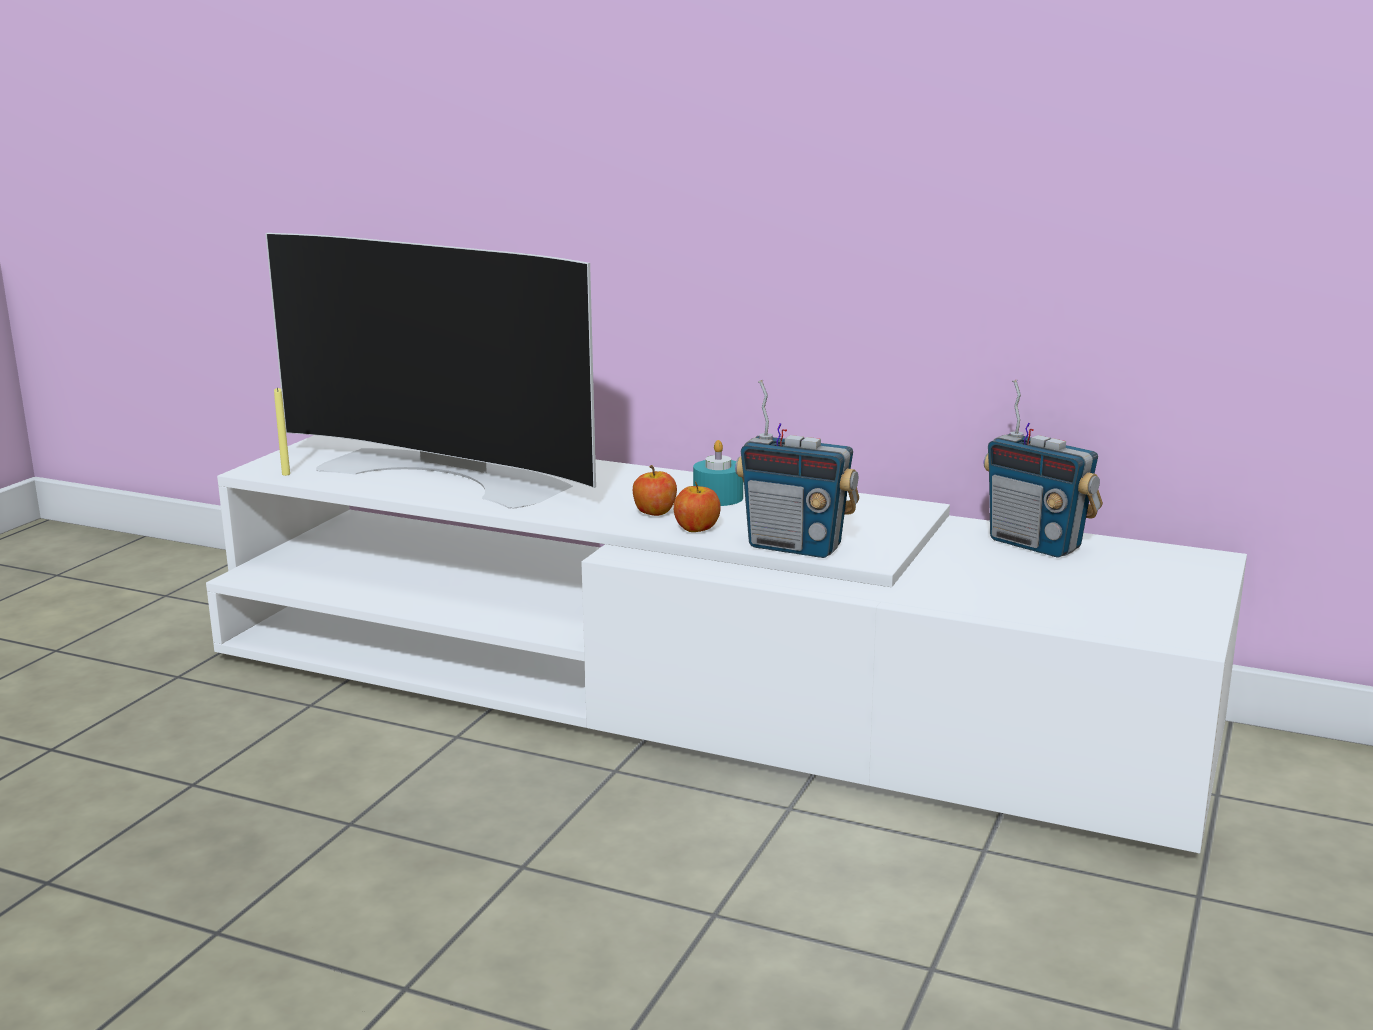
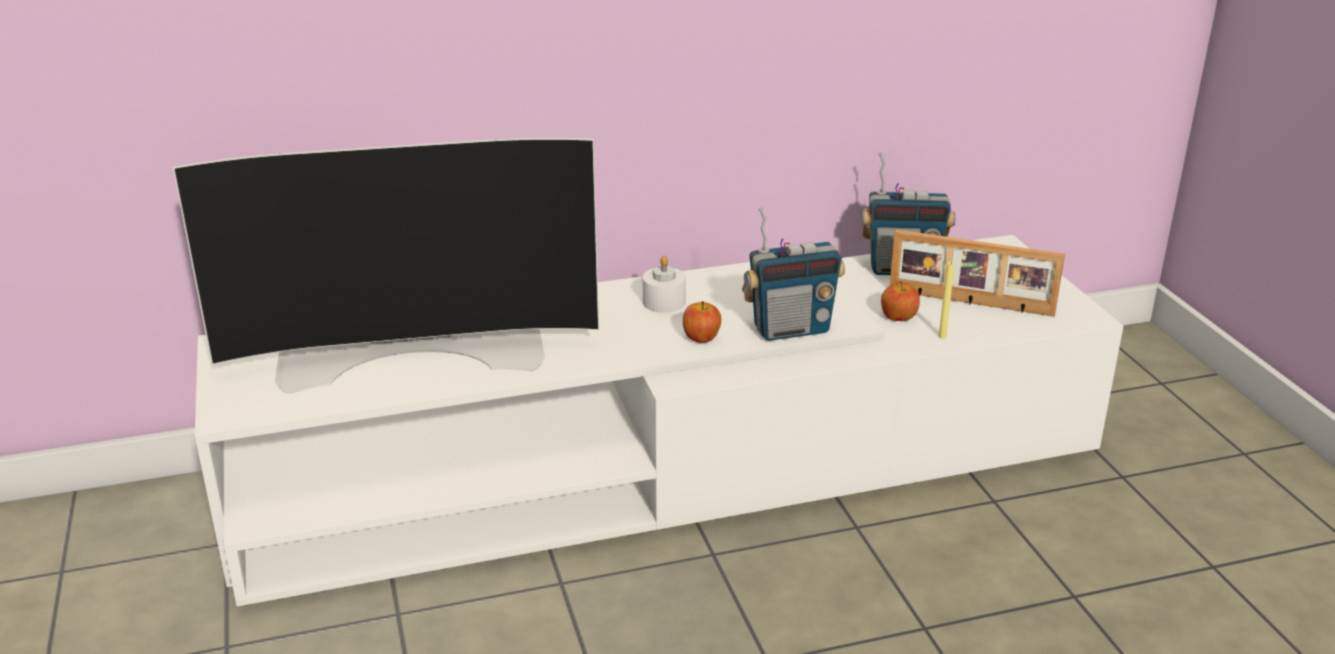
camera: 40 degrees left, 10 degrees up
yellow candle [274,387,290,476] -> yellow candle moved to [939,262,954,339]
apple [633,465,677,516] -> apple moved to [881,281,920,321]
turquoise candle [693,440,743,506] -> white candle [643,255,686,313]
none -> picture frame [890,229,1065,317]

